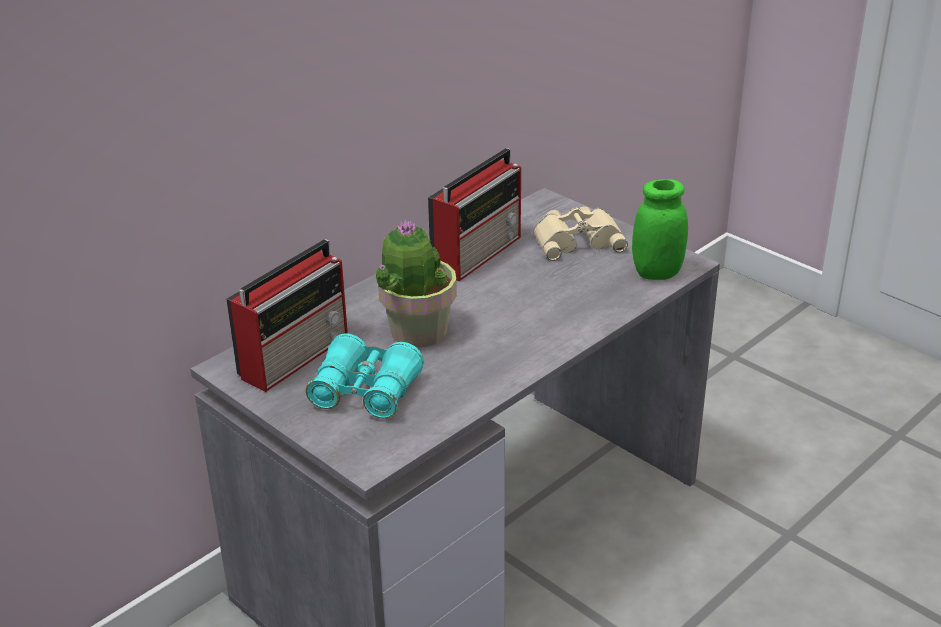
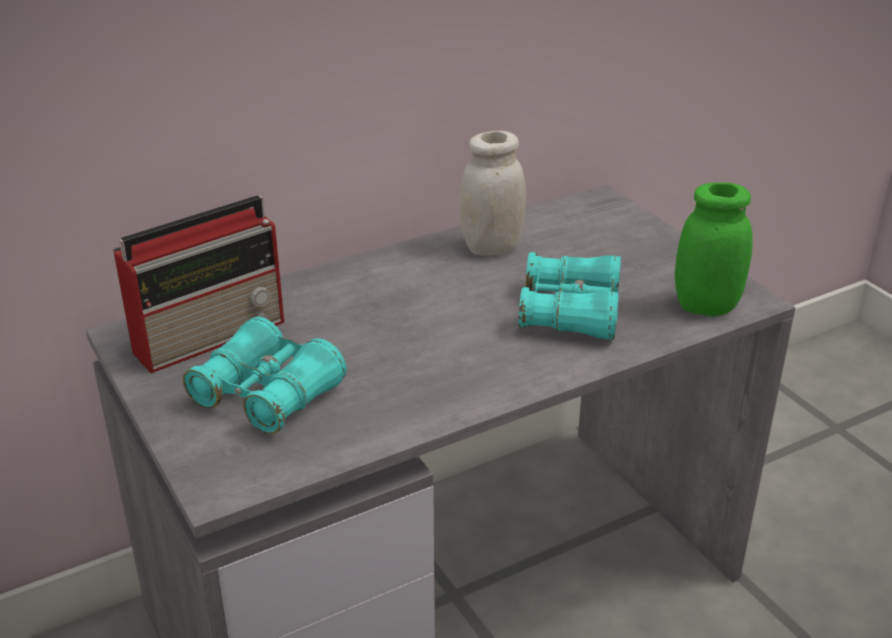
camera: 15 degrees right, 0 degrees up
potted plant [376,219,457,347] -> none
radio [428,148,521,281] -> white jar [460,131,526,256]
beige binoculars [533,206,628,261] -> none
none -> turquoise binoculars [518,252,621,340]

